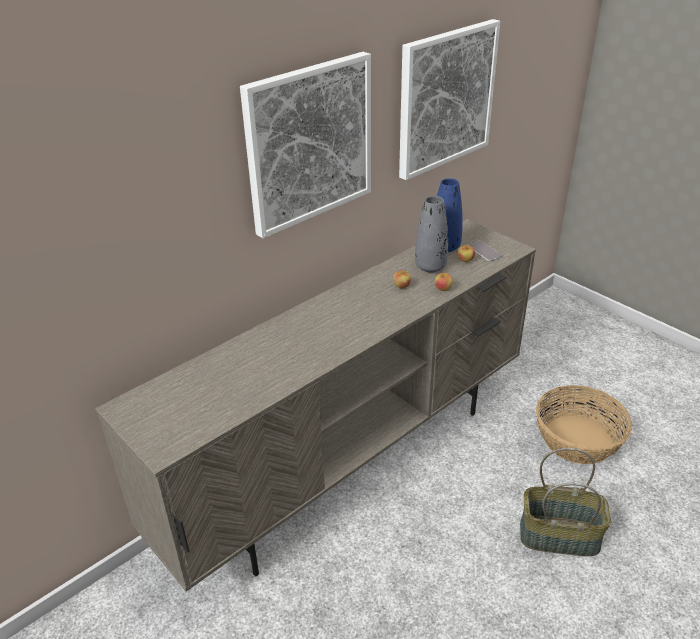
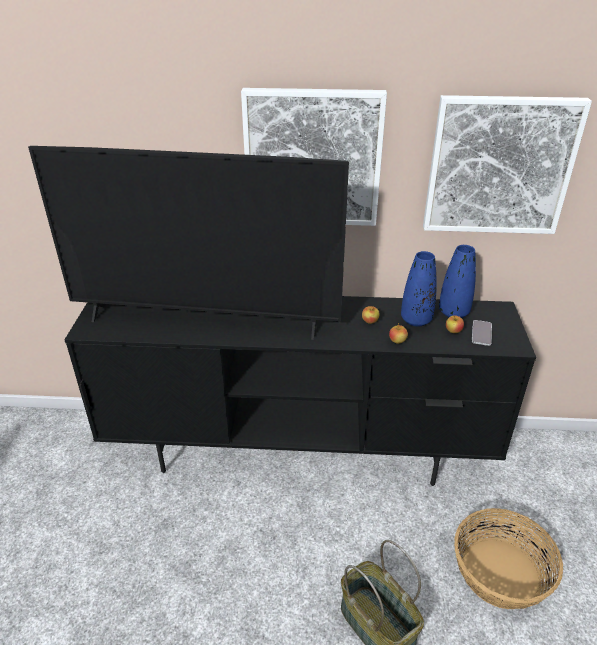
camera: 45 degrees right, 0 degrees up
beige tv stand [95,219,536,591] -> black tv stand [64,296,536,486]
grey vase [415,196,448,272] -> blue vase [401,251,437,326]
none -> television [28,146,349,340]

